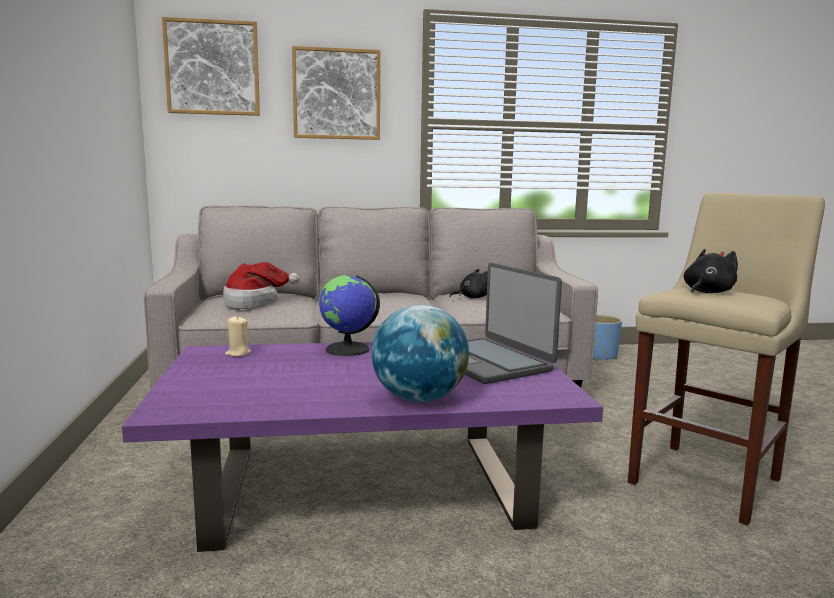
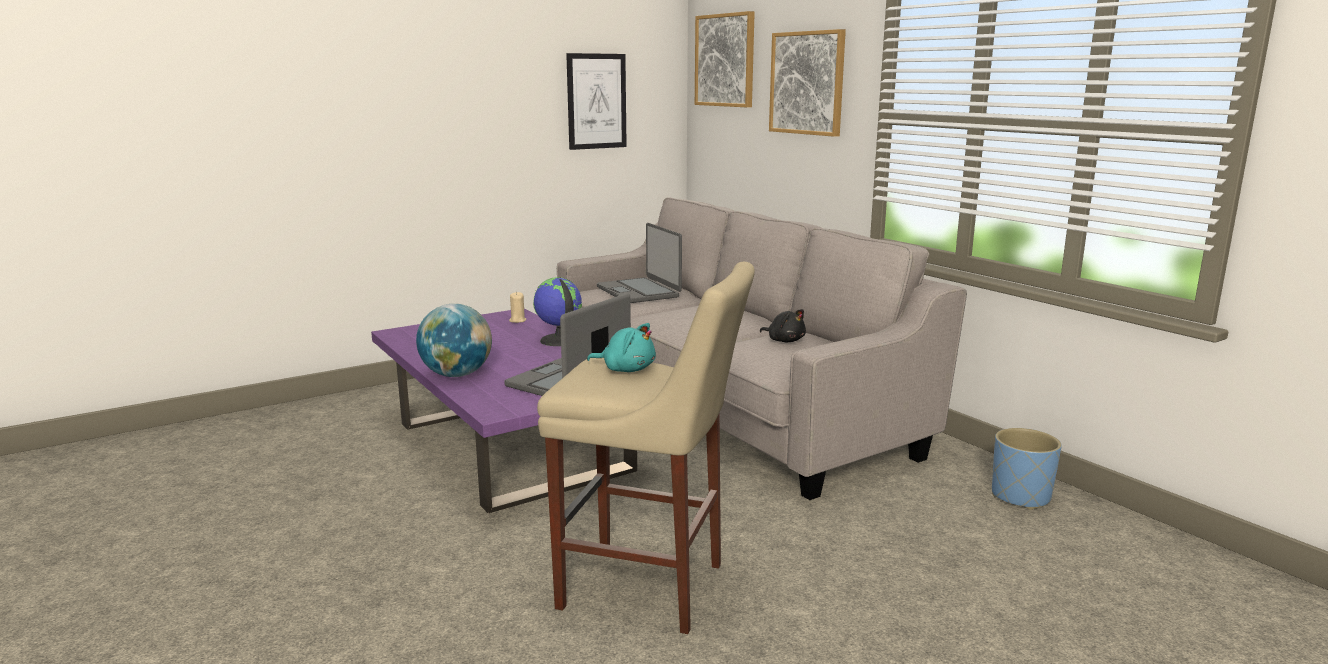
camera: 65 degrees right, 5 degrees up
hat [223,262,300,309] -> laptop [597,223,682,303]
black plush toy [684,249,738,293] -> turquoise plush toy [587,323,656,372]
none -> picture [566,53,626,150]

